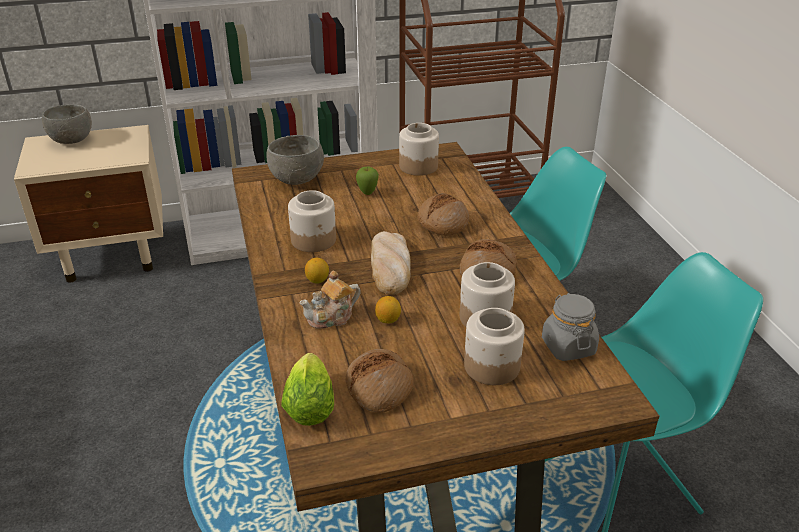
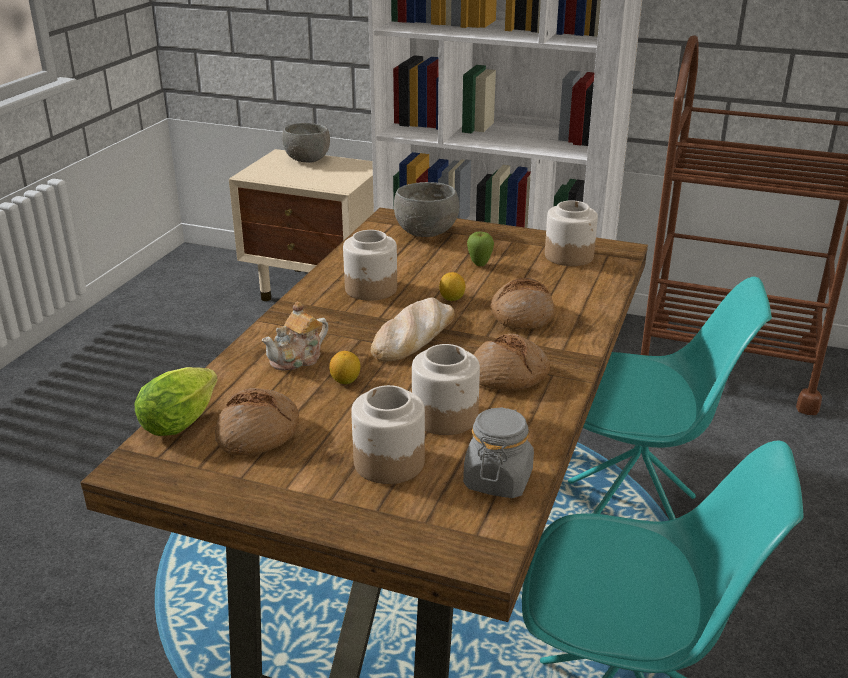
camera: 35 degrees right, 5 degrees down
teapot [299,271,361,329] -> teapot turned 45 degrees counterclockwise [261,302,328,371]
lemon [305,258,329,284] -> lemon moved to [439,272,465,301]

